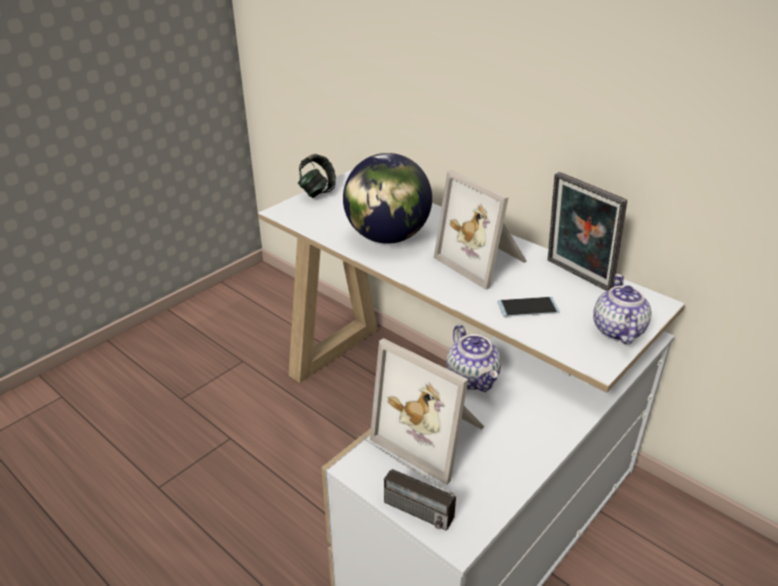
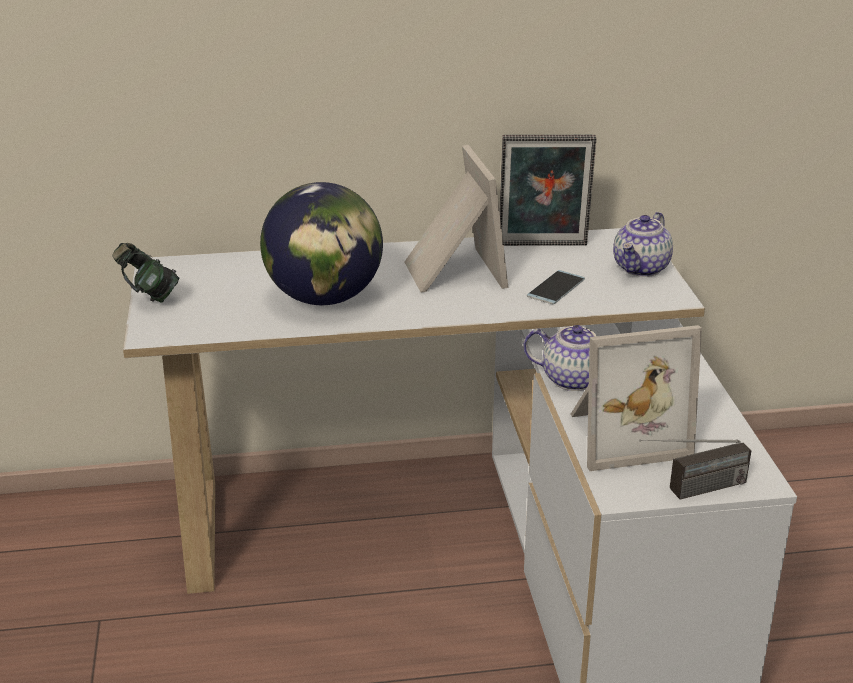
camera: 50 degrees left, 5 degrees down
picture frame [434,170,527,290] -> picture frame turned 105 degrees counterclockwise [405,145,508,293]
teapot [593,274,652,344] -> teapot turned 105 degrees counterclockwise [613,212,673,277]

